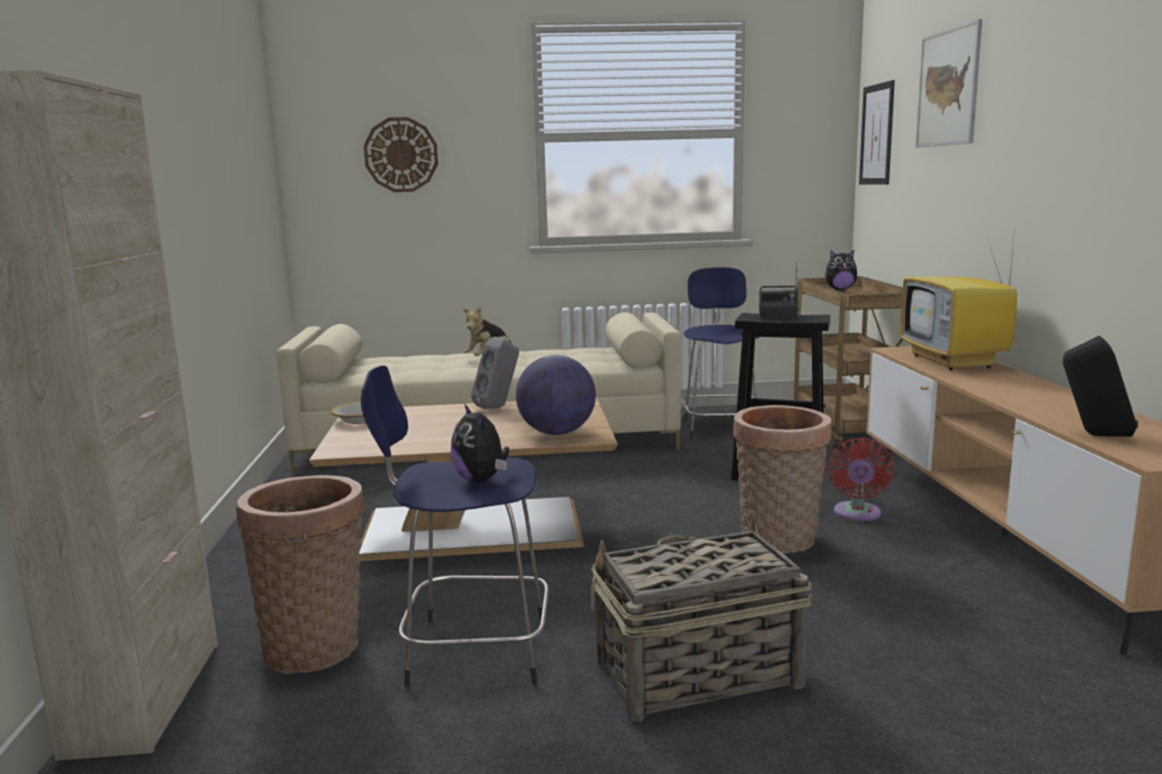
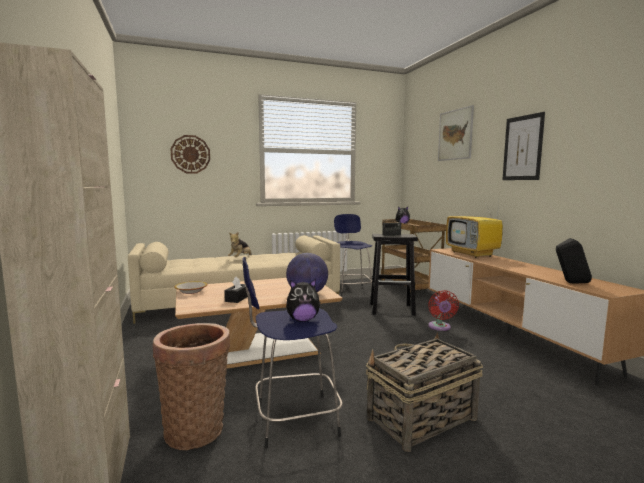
camera: 15 degrees left, 5 degrees down
plush toy [451,403,509,482] -> plush toy turned 60 degrees counterclockwise [286,279,320,322]
grey speaker [471,337,519,409] -> none
basket [733,405,831,553] -> none
picture [859,80,895,185] -> picture moved to [502,112,545,180]
none -> black tissue box [224,276,248,303]

